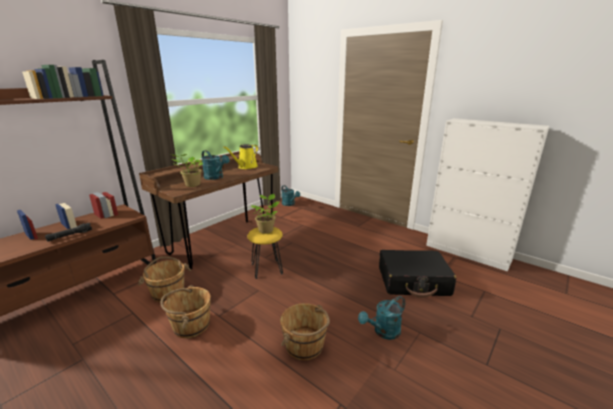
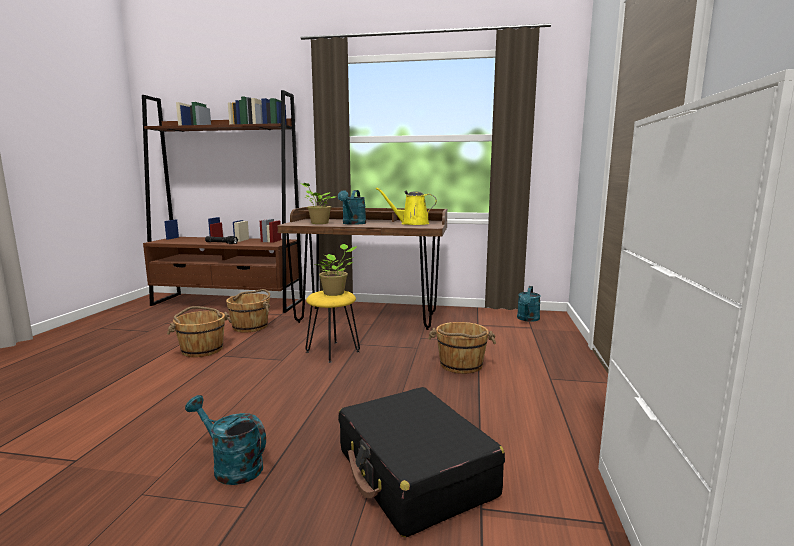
camera: 60 degrees right, 10 degrees down
brown bucket [280,303,330,360] -> brown bucket moved to [428,322,496,374]

